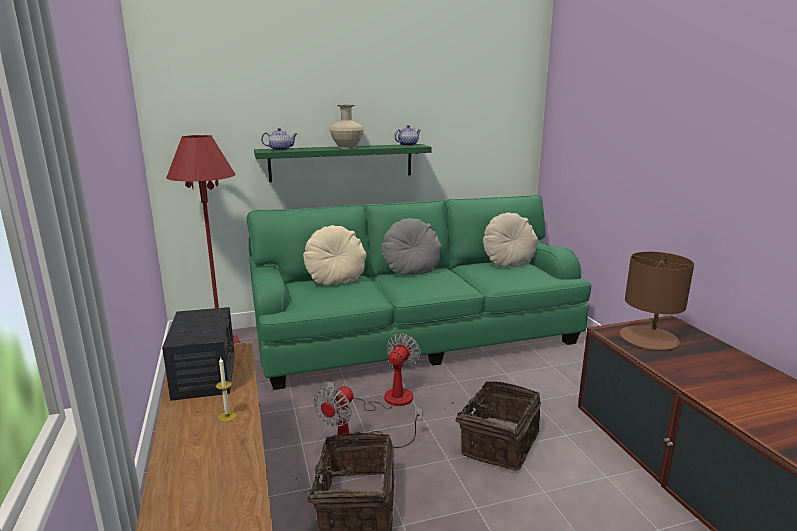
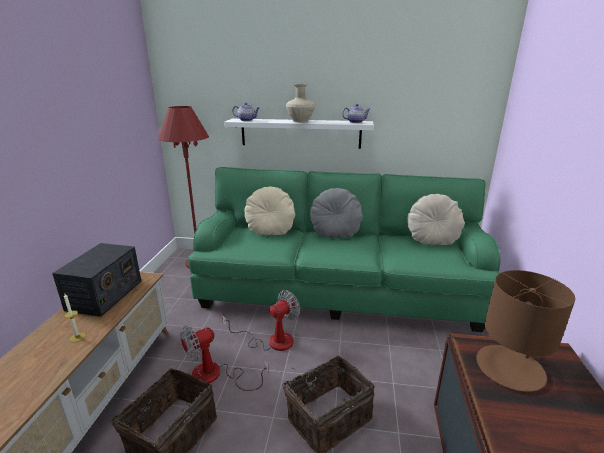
camera: 25 degrees right, 5 degrees up
green shelf [254,144,432,182] -> white shelf [224,119,374,149]

